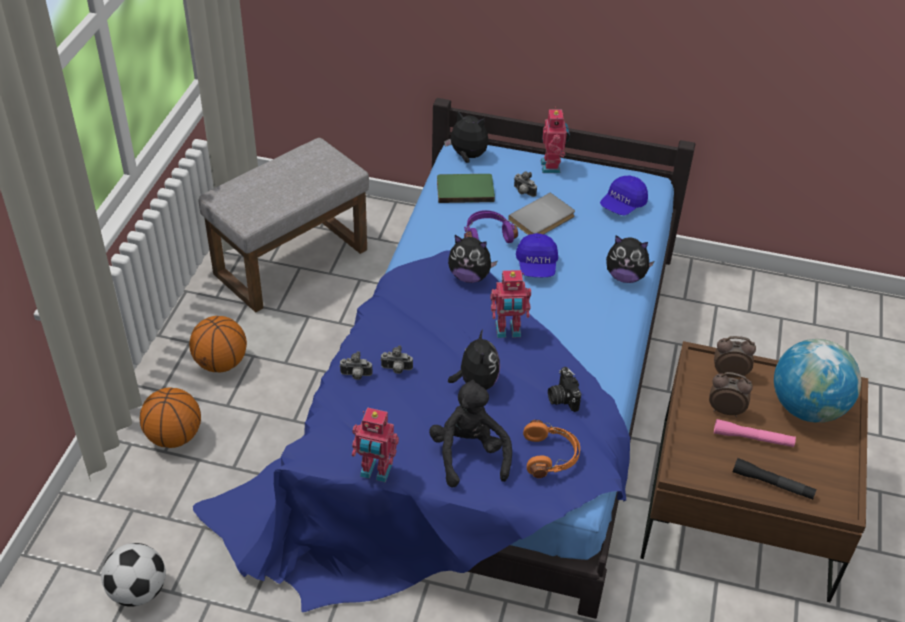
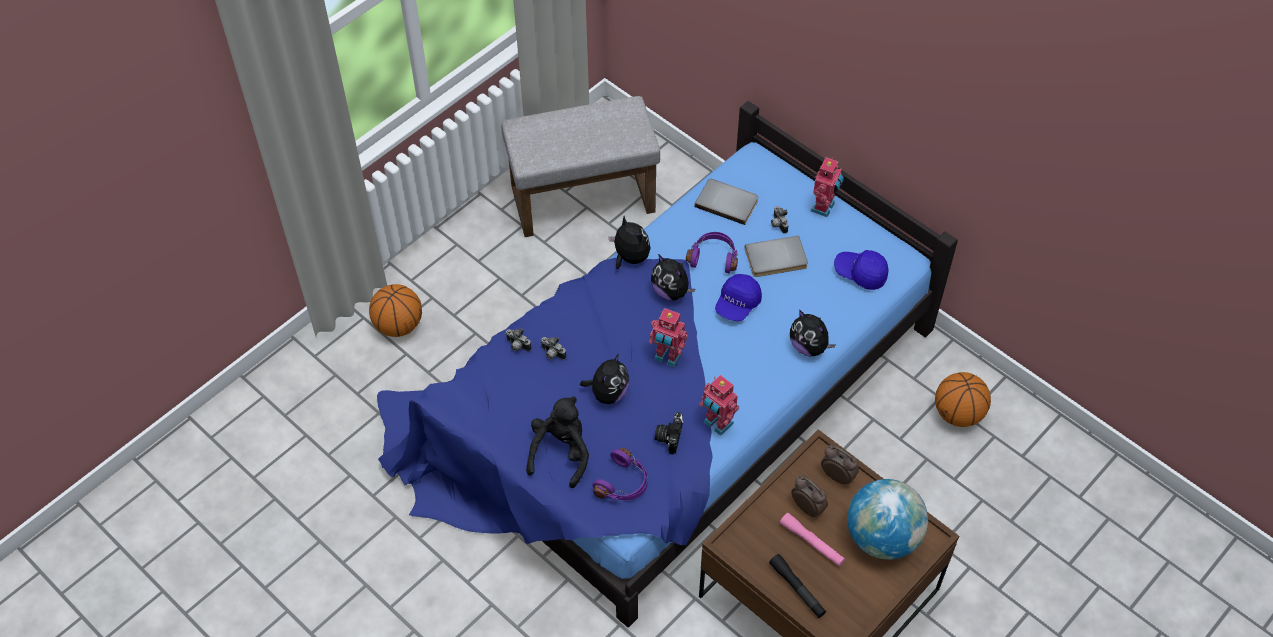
camera: 30 degrees right, 10 degrees up
football [101,543,166,607] -> none
basketball [189,316,247,372] -> basketball moved to [935,372,991,427]
toy robot [352,407,399,483] -> toy robot moved to [699,375,739,436]
green book [437,174,495,203] -> grey book [695,179,758,225]
plush toy [444,111,489,163] -> plush toy moved to [609,216,650,269]
orange headphones [523,420,580,478] -> purple headphones [593,448,648,500]
blue cap [600,175,648,216] -> blue cap turned 45 degrees clockwise [834,250,889,290]

